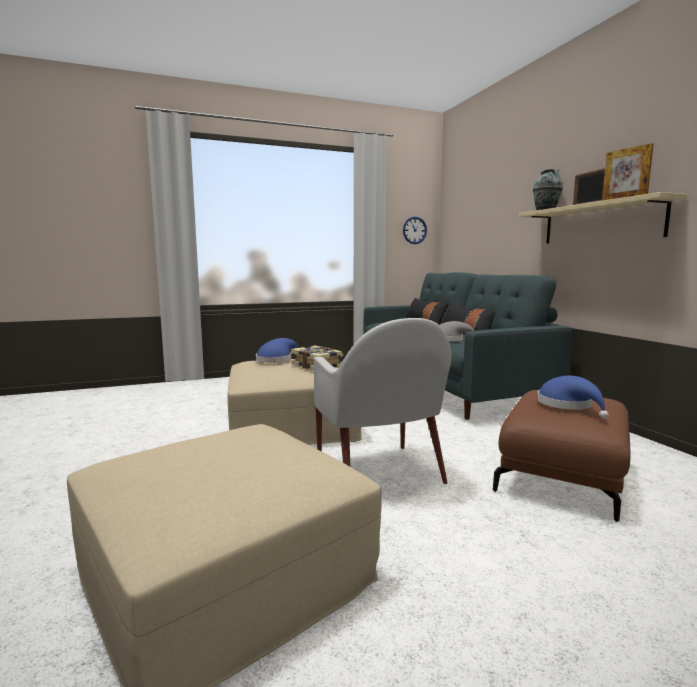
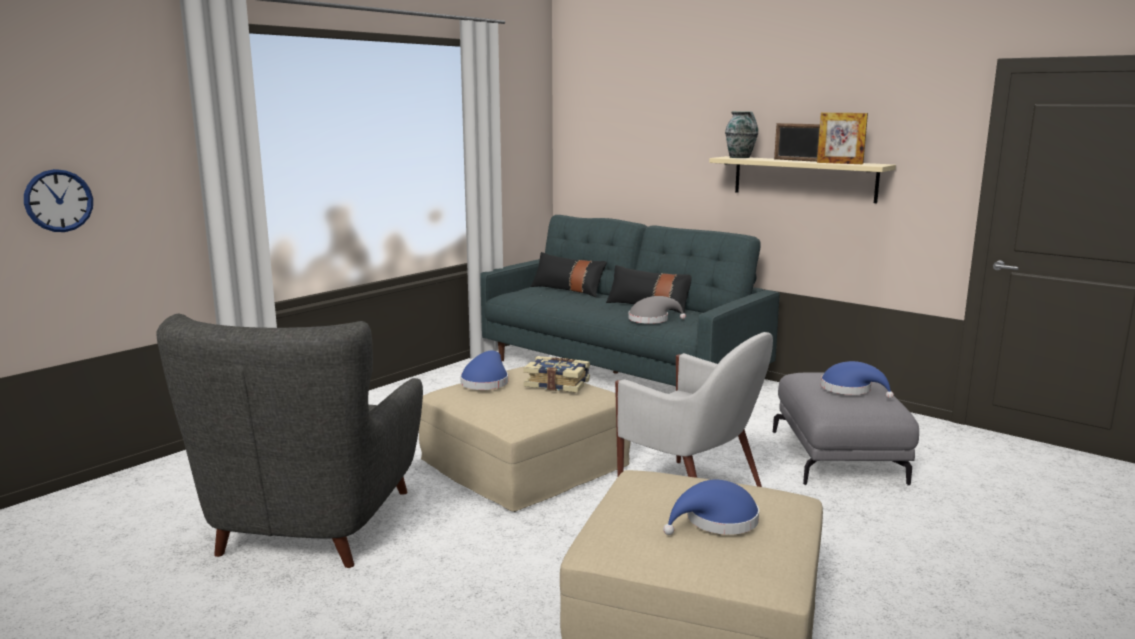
camera: 30 degrees left, 5 degrees up
wall clock [403,217,427,244] -> wall clock moved to [24,169,93,232]
brown ottoman [493,390,630,522] -> grey ottoman [773,372,919,486]
none -> grey armchair [156,314,423,568]
none -> blue hat [663,480,759,535]

